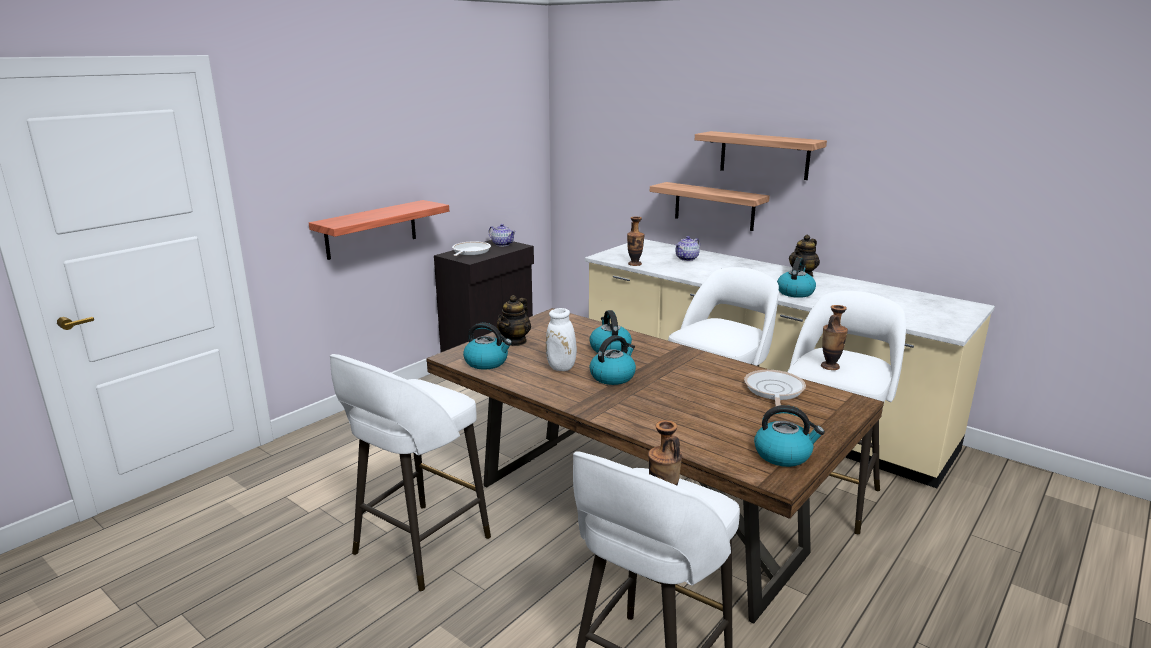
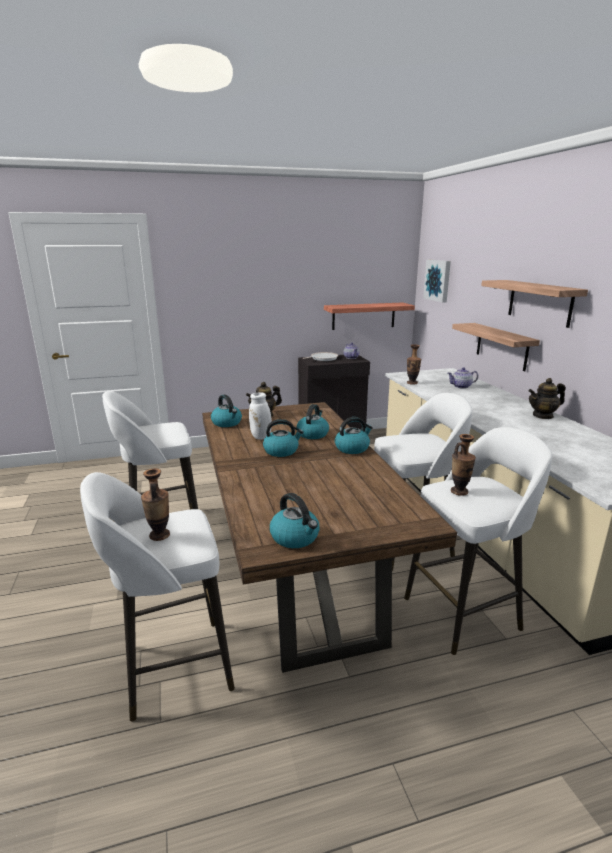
camera: 35 degrees right, 0 degrees up
shelf [309,200,449,260] -> shelf moved to [324,303,415,330]
frying pan [744,370,806,406] -> none
kettle [777,258,816,298] -> kettle moved to [335,417,373,454]
none -> picture [423,260,451,303]

